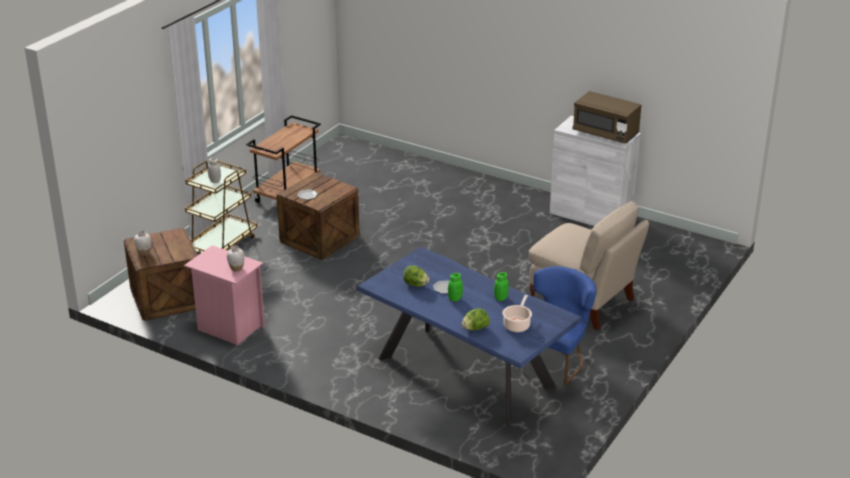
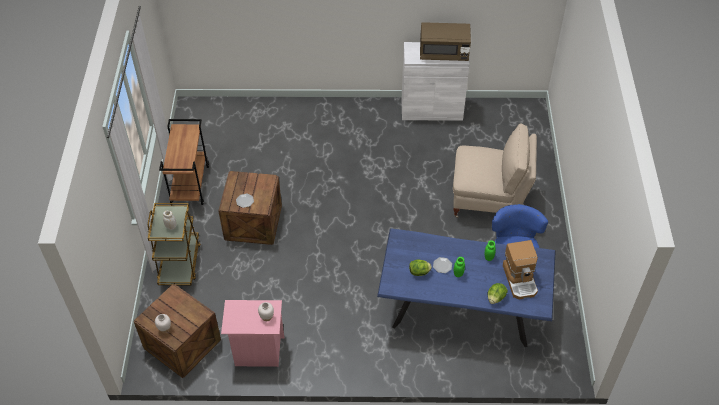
camera: 30 degrees left, 20 degrees up
cooking pot [503,295,532,332] -> coffee machine [503,240,538,299]

